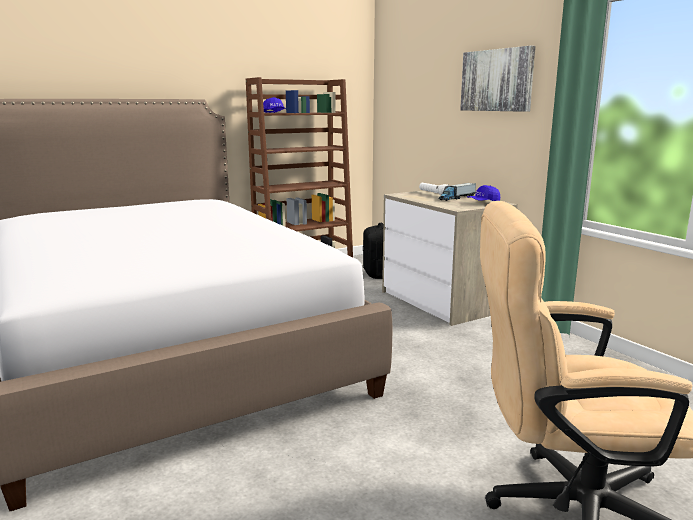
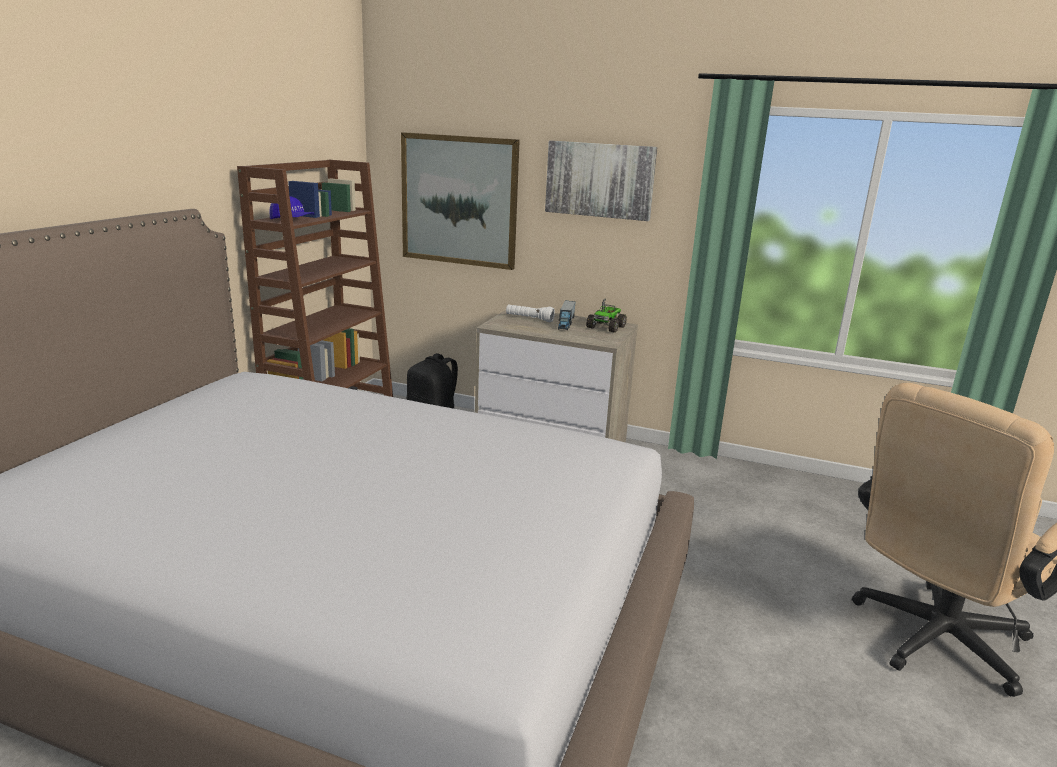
camera: 40 degrees left, 5 degrees up
blue cap [467,185,500,201] -> toy truck [586,299,627,333]
none -> picture [401,132,520,270]

